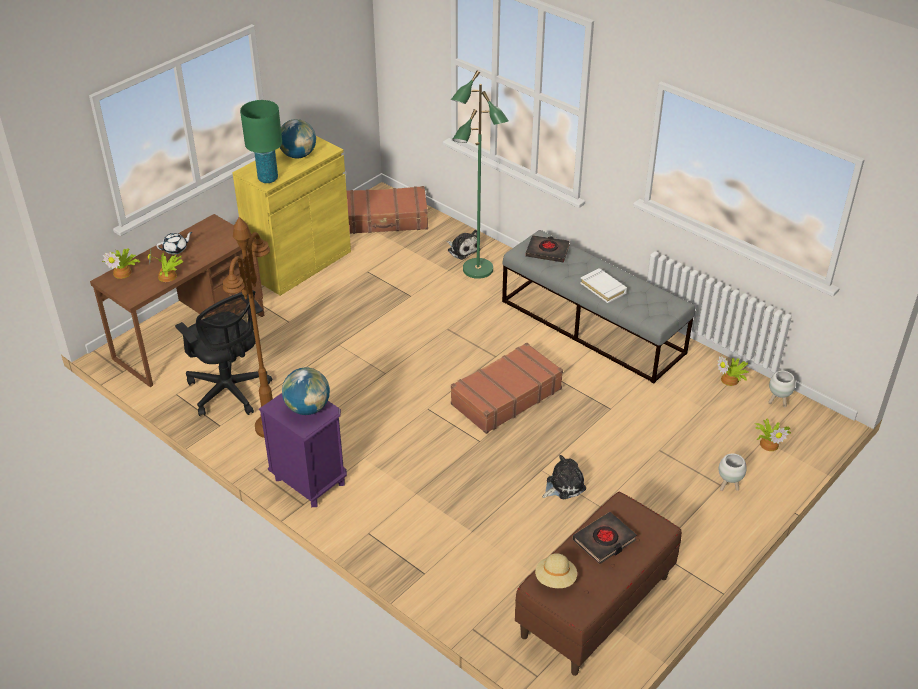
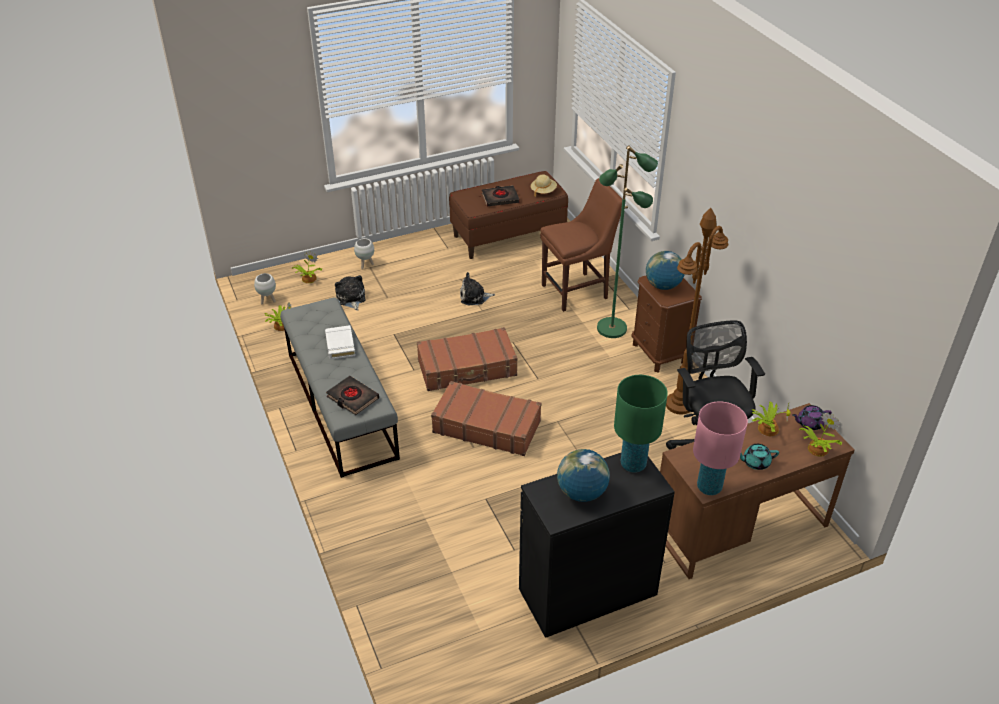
camera: 155 degrees left, 0 degrees up
white teapot [156,232,192,254] -> turquoise teapot [740,444,779,470]
yellow cabinet [232,136,351,296] -> black cabinet [519,453,675,638]
purple nightstand [259,393,347,507] -> brown nightstand [631,276,702,373]
brown suitcase [347,186,428,234] -> brown suitcase moved to [431,381,541,456]
plush toy [446,230,481,260] -> plush toy moved to [335,275,366,311]
green floor lamp [451,70,508,279] -> green floor lamp moved to [597,145,658,338]
none -> brown chair [540,178,622,312]
none -> pink table lamp [693,401,748,495]
none -> purple teapot [792,405,832,430]

